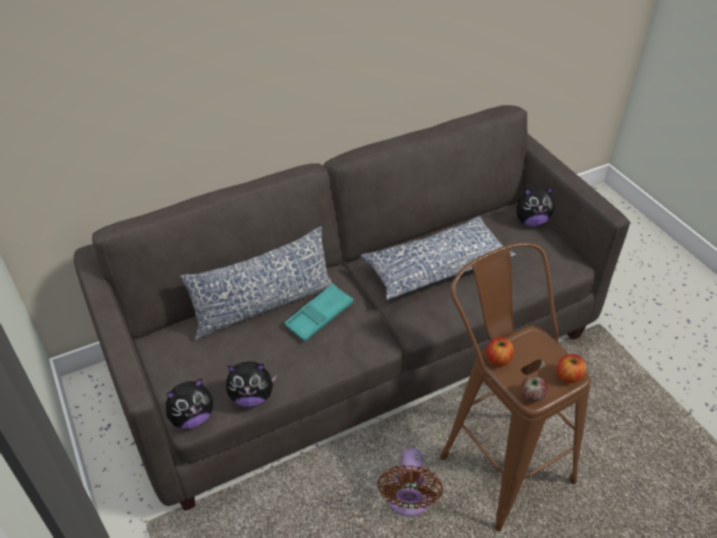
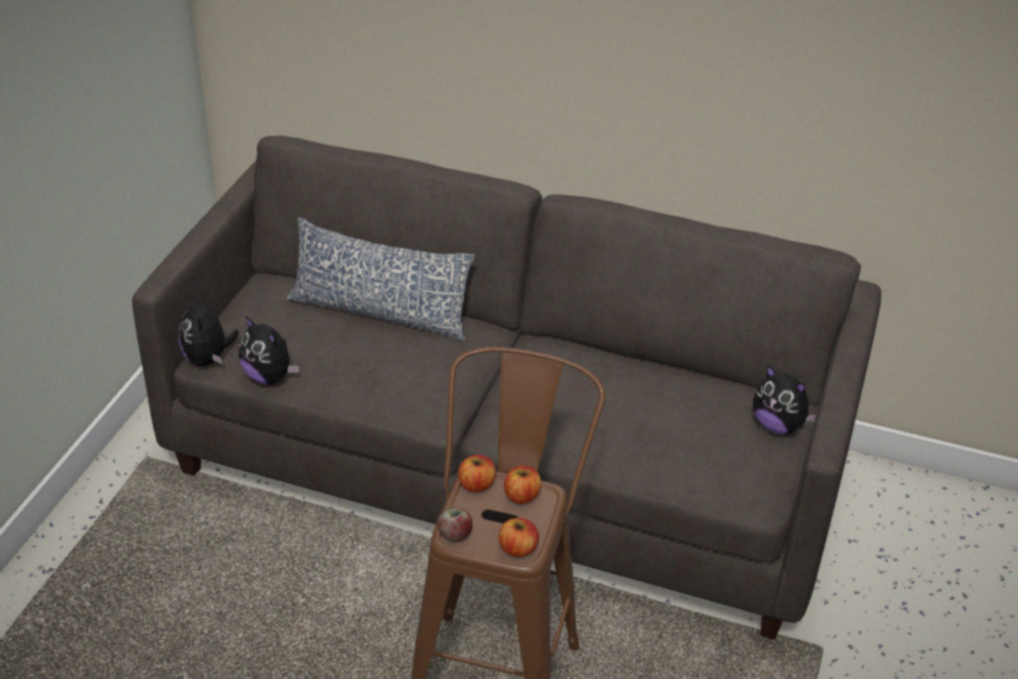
camera: 45 degrees right, 5 degrees down
plush toy [166,379,213,429] -> plush toy turned 60 degrees clockwise [178,294,239,366]
turquoise tray [284,284,353,342] -> none
pillow [361,216,517,300] -> none
brown fan [377,448,443,516] -> none
none -> apple [504,466,541,504]

